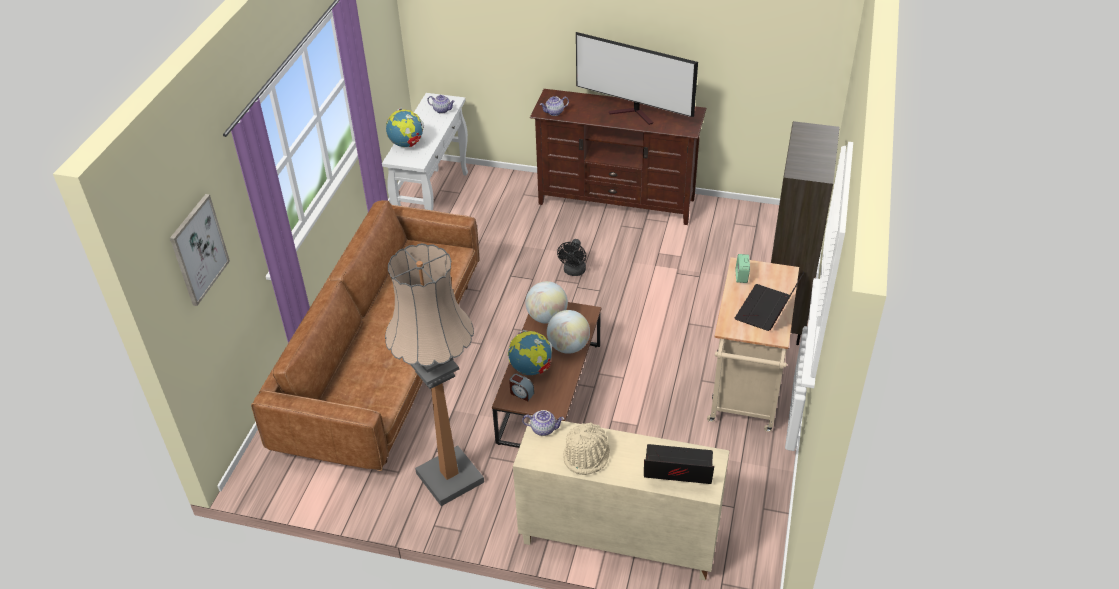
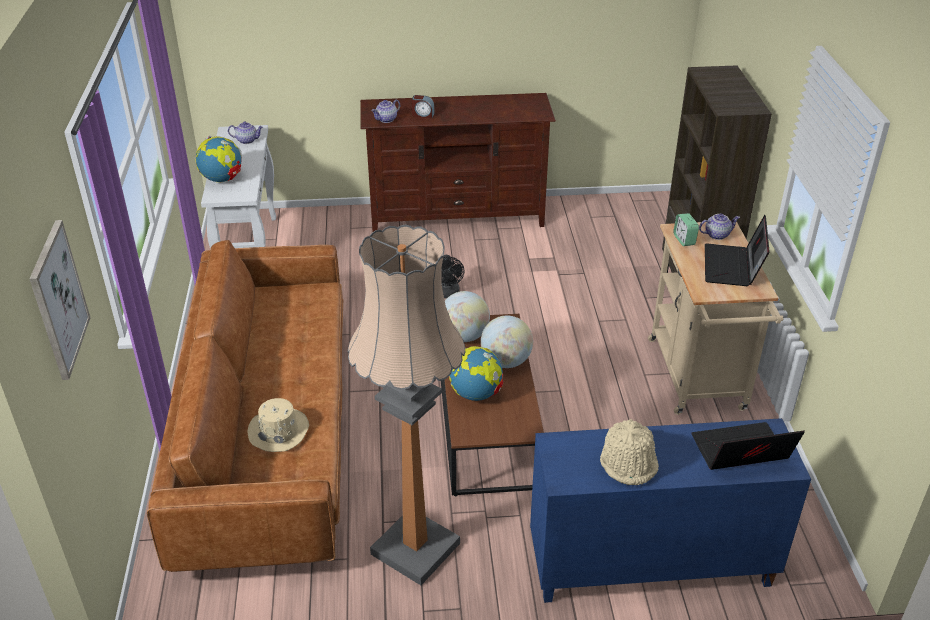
camera: 20 degrees left, 5 degrees down
alarm clock [509,373,534,401] -> alarm clock moved to [412,95,434,118]
beige cabinet [513,415,729,581] -> blue cabinet [530,418,811,603]
teapot [522,410,564,436] -> teapot moved to [699,214,740,240]
television [576,32,698,125] -> none
none -> beige hat [247,398,309,452]

